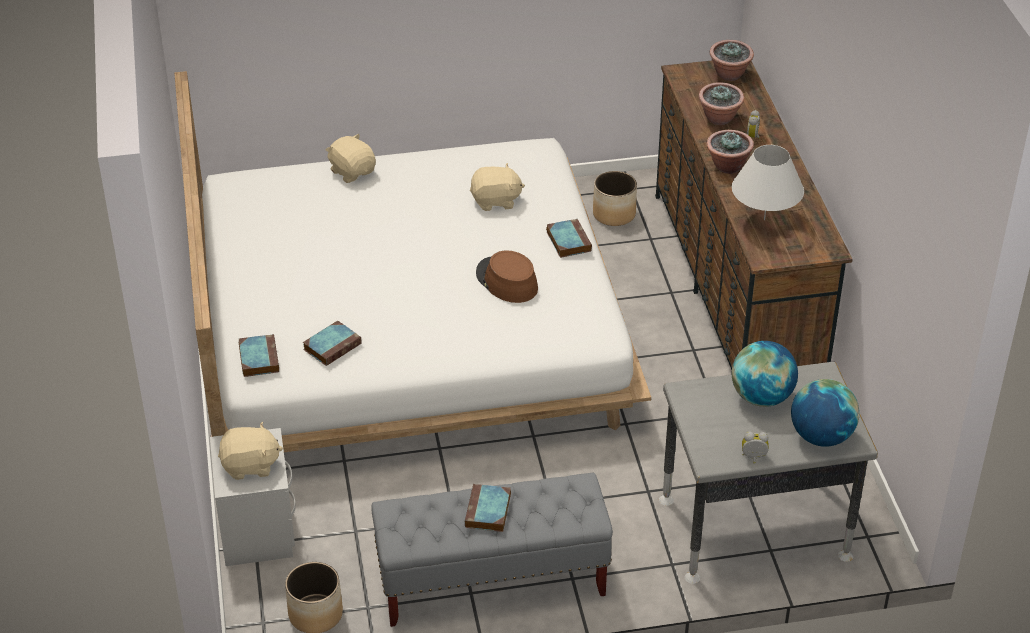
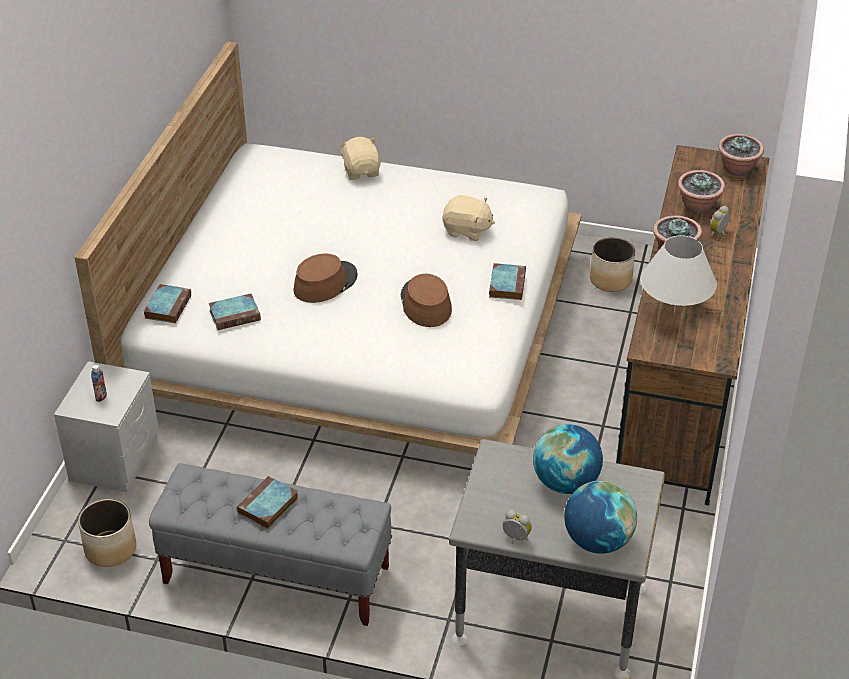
camera: 25 degrees right, 0 degrees up
beige plush toy [218,421,283,480] -> bottle [91,365,107,402]
none -> brown hat [293,254,357,303]

